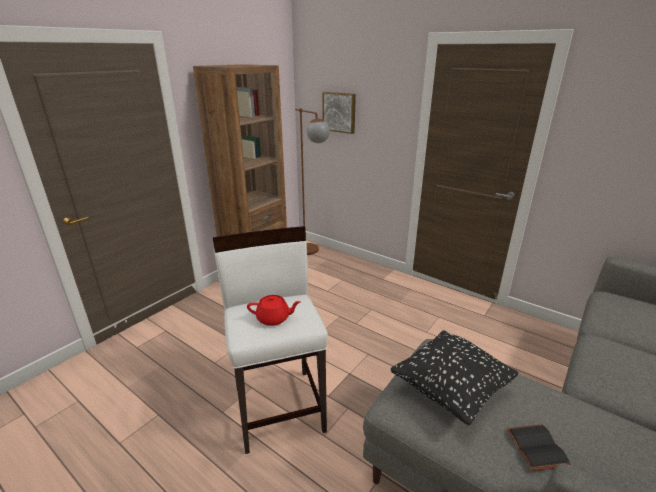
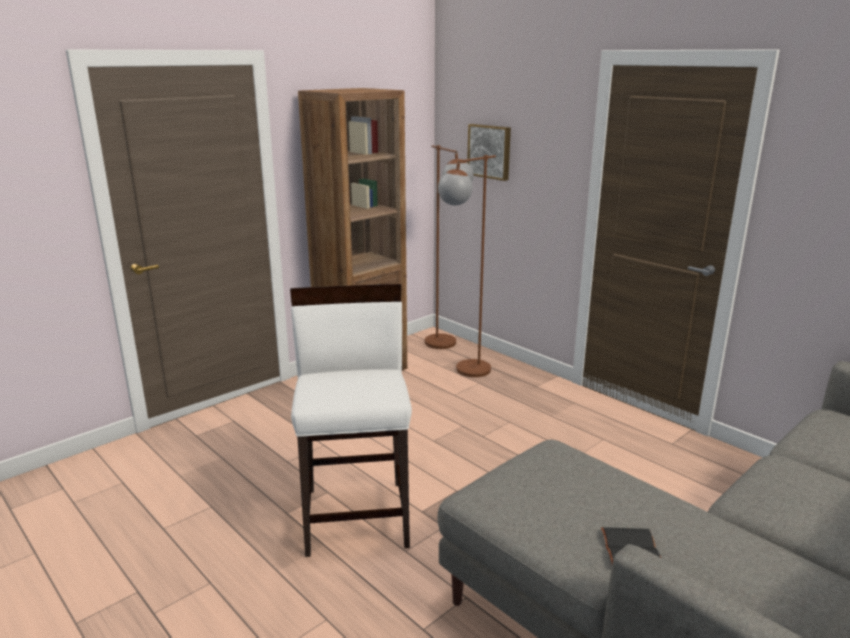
camera: 10 degrees right, 5 degrees down
red teapot [247,295,301,326] -> none
black pillow [390,330,519,425] -> none
none -> brown floor lamp [438,155,496,377]

